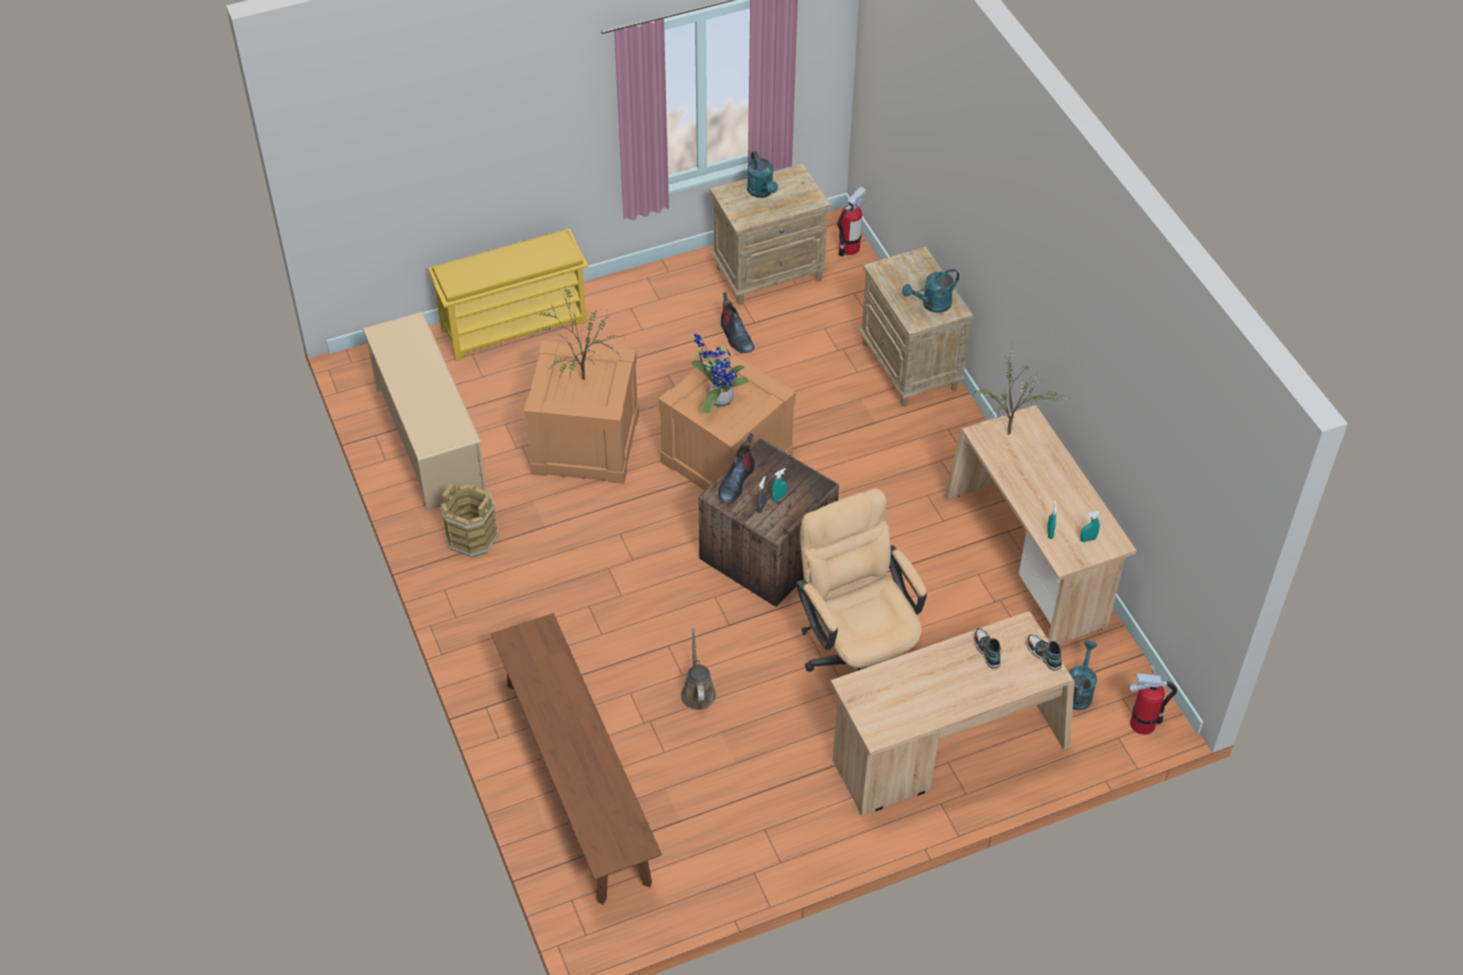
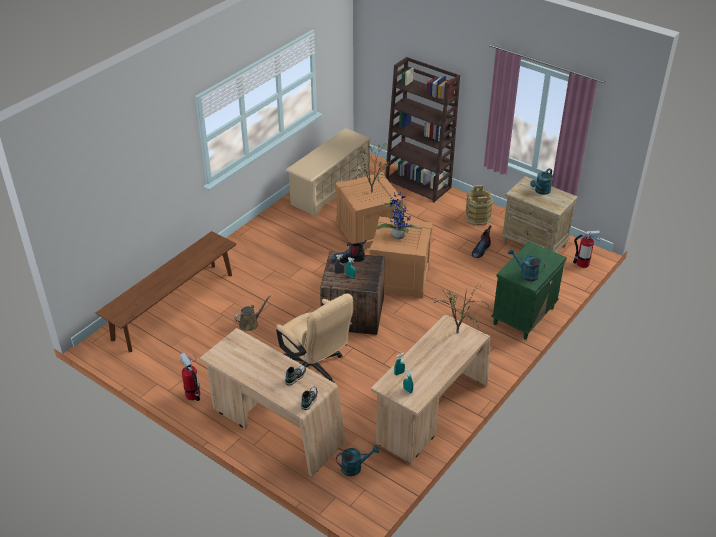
camera: 60 degrees right, 10 degrees down
yellow shoe rack [428,229,588,361] -> brown bookcase [385,57,460,202]
brown bucket [441,483,499,558] -> brown bucket moved to [465,185,494,226]
beige office chair [796,488,927,672] -> beige office chair turned 105 degrees clockwise [276,293,353,382]
beige nightstand [858,247,973,407] -> green nightstand [491,241,567,339]
fire extinguisher [1130,663,1177,735] -> fire extinguisher moved to [180,352,200,401]

